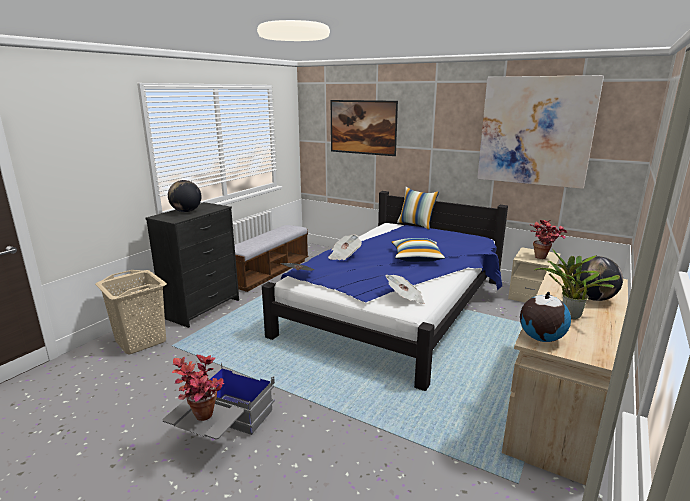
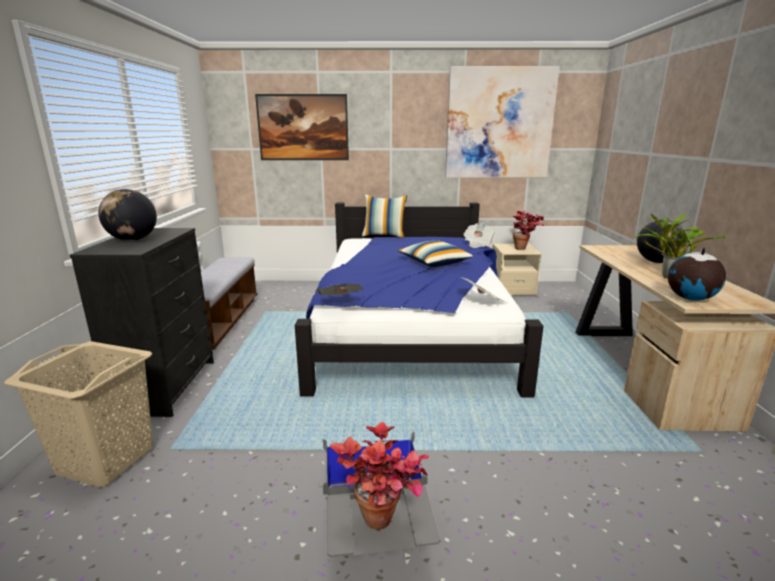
camera: 30 degrees left, 0 degrees up
newspaper [328,234,362,260] -> newspaper moved to [463,223,496,248]

